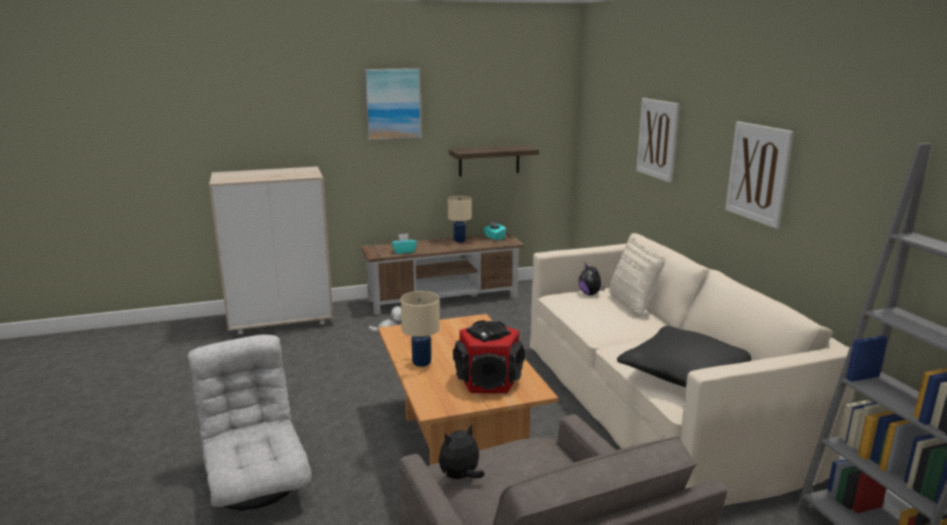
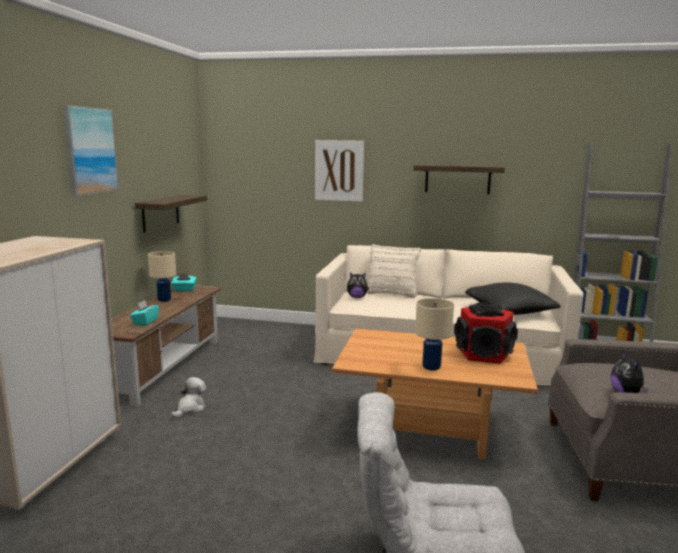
camera: 60 degrees left, 5 degrees down
picture [725,122,794,229] -> shelf [413,164,505,194]

